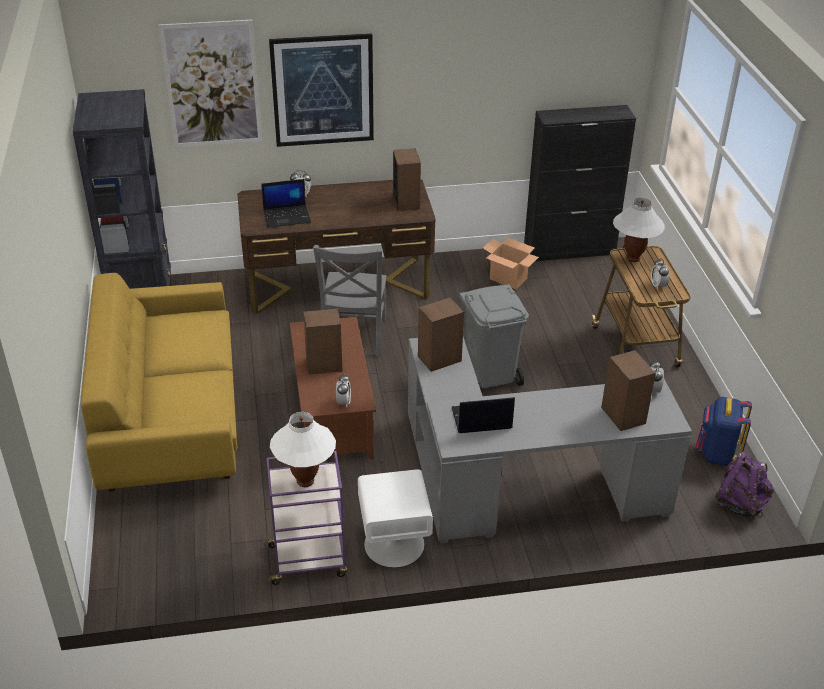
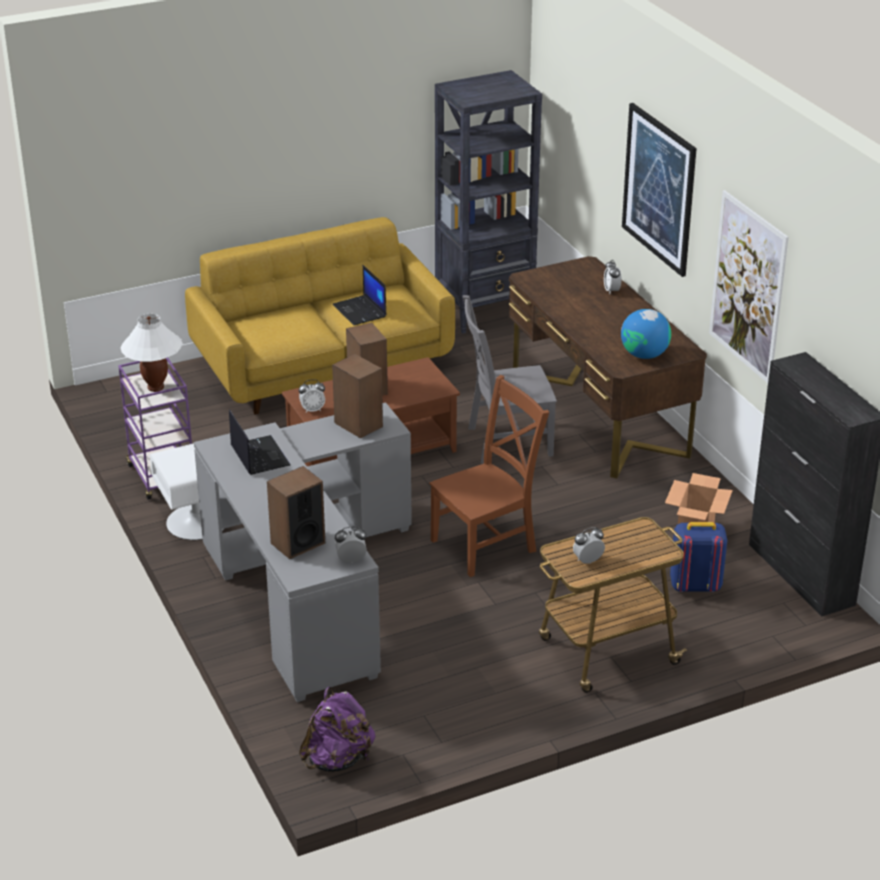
camera: 75 degrees right, 5 degrees down
picture [159,20,262,147] -> picture moved to [709,190,789,383]
laptop [261,179,311,228] -> laptop moved to [332,265,387,325]
speaker [393,149,421,211] -> globe [621,309,671,359]
grey trash can [459,284,529,388] -> brown chair [429,375,549,577]
white table lamp [613,198,665,262] -> none
blue backpack [696,397,752,466] -> blue backpack moved to [670,522,727,592]

